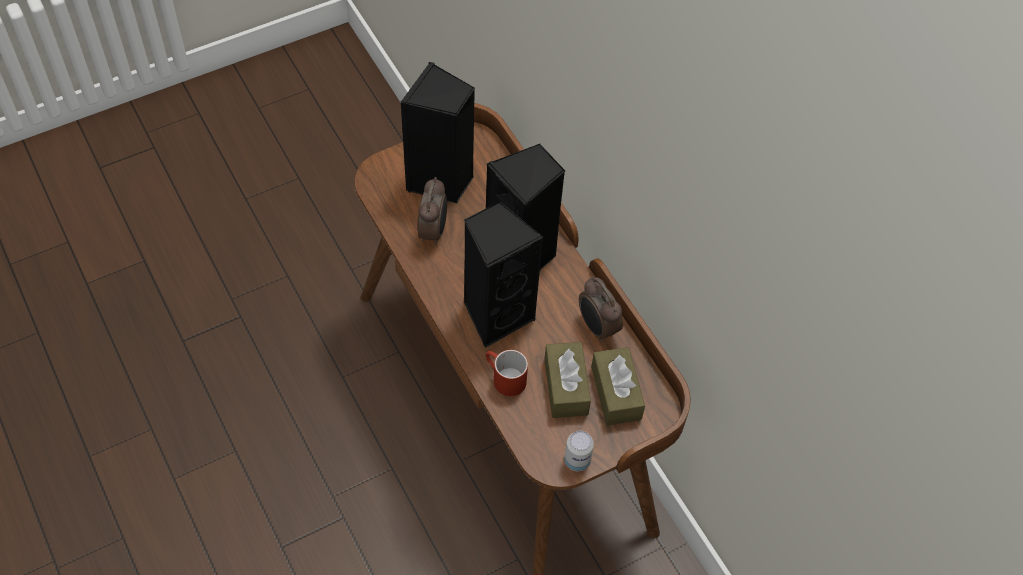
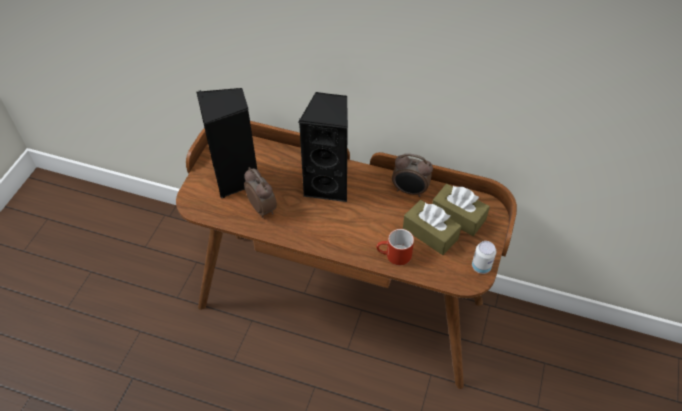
camera: 40 degrees left, 5 degrees down
black speaker [464,201,544,348] -> none

